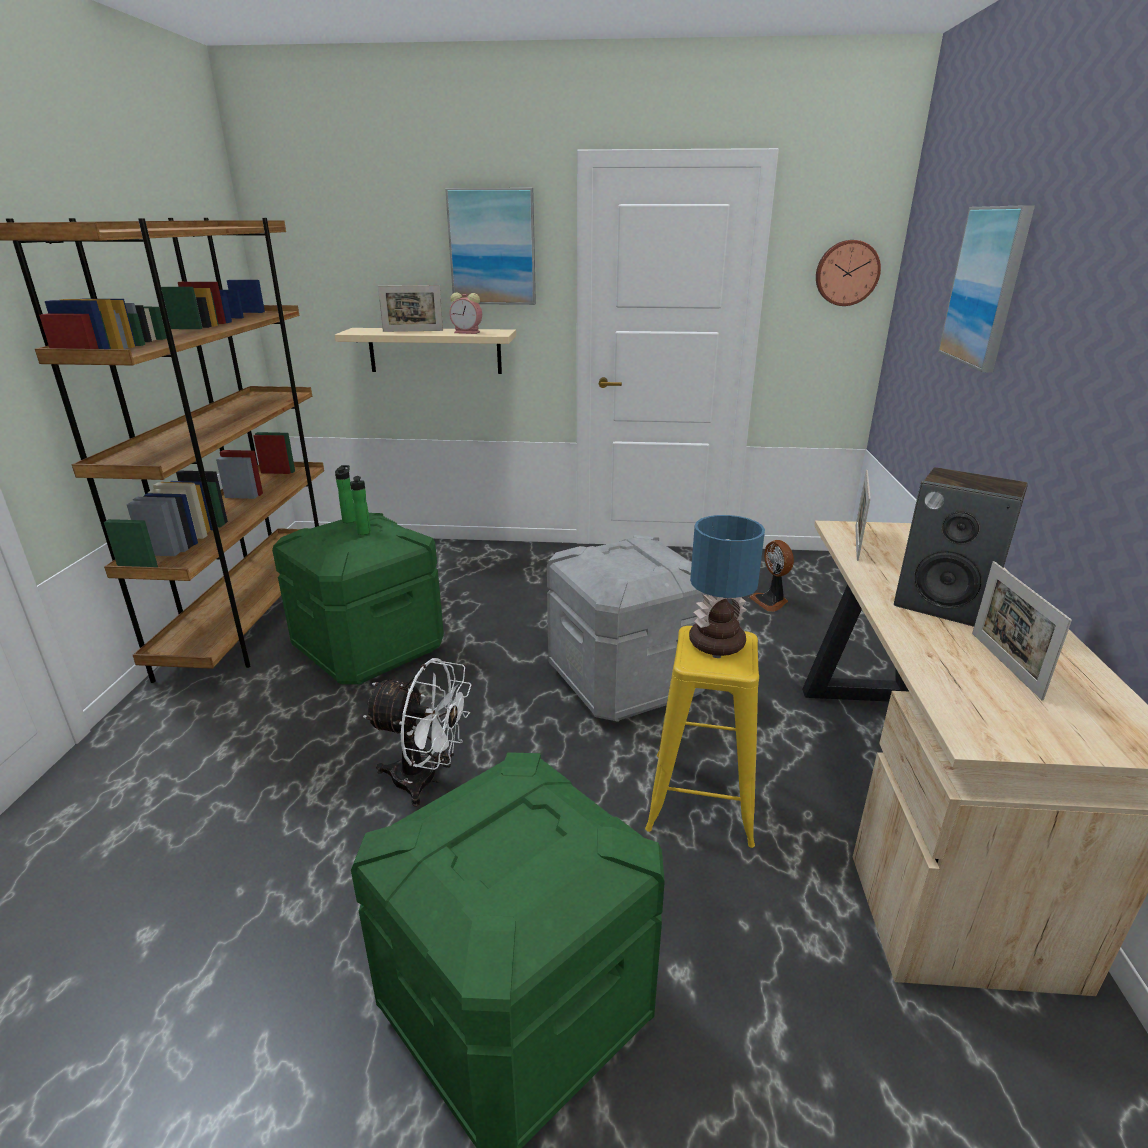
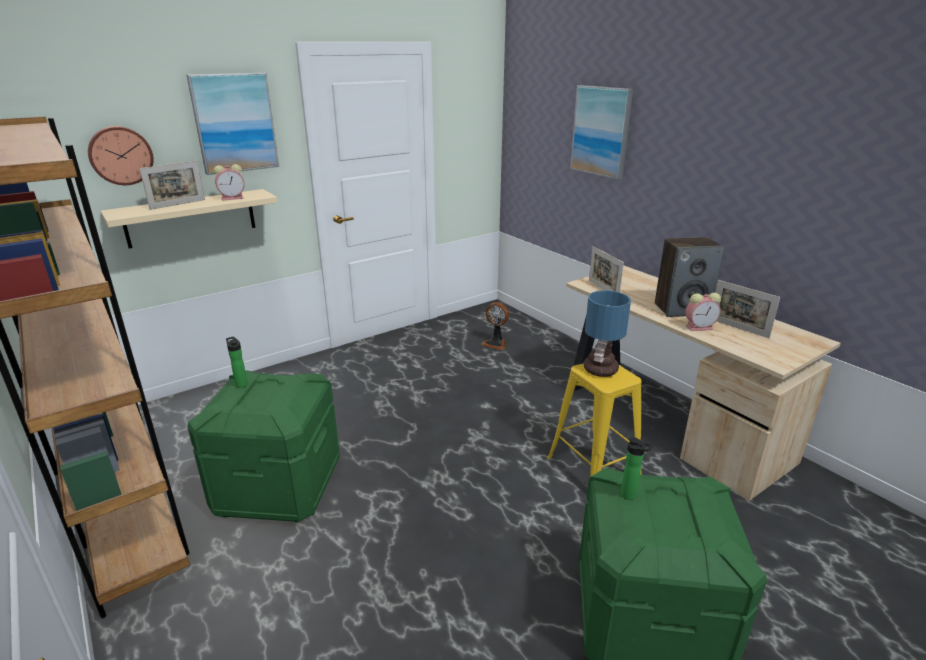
camera: 40 degrees left, 0 degrees up
bottle [350,476,371,535] -> bottle moved to [621,437,653,500]
white fan [363,658,471,807] -> none
grey storage box [547,535,708,722] -> none
wall clock [816,240,881,306] -> wall clock moved to [88,126,154,185]
none -> alarm clock [685,293,721,331]

